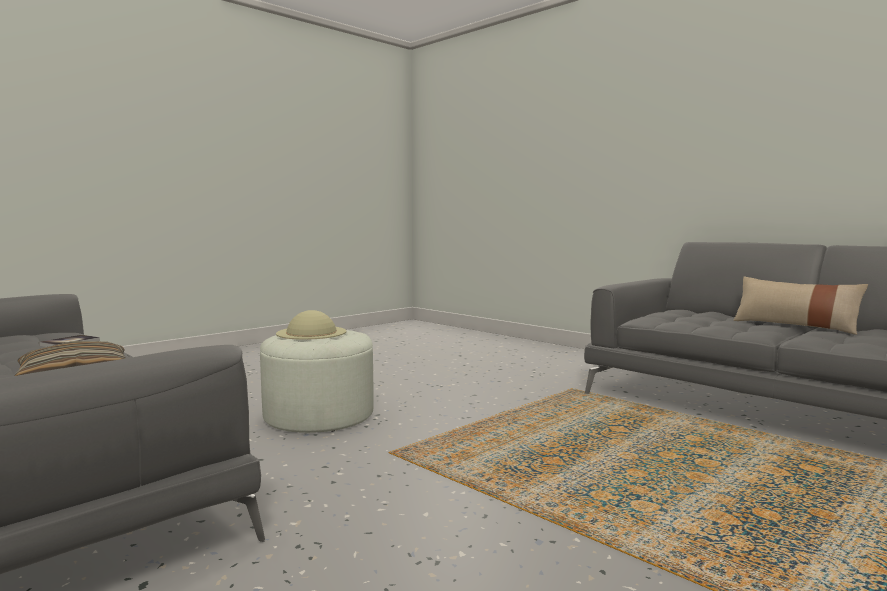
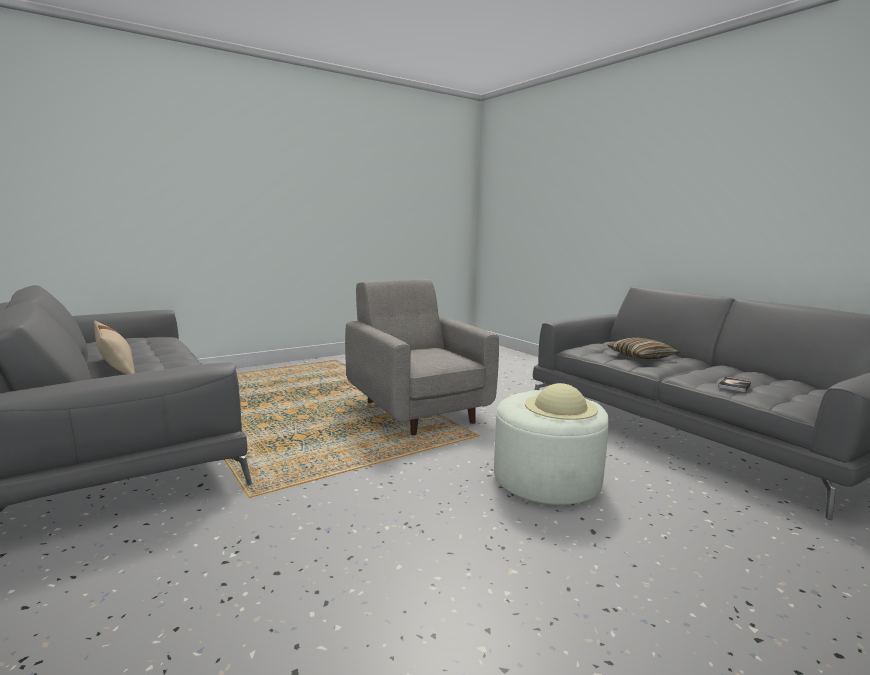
camera: 170 degrees left, 5 degrees up
none -> grey armchair [345,279,499,435]

